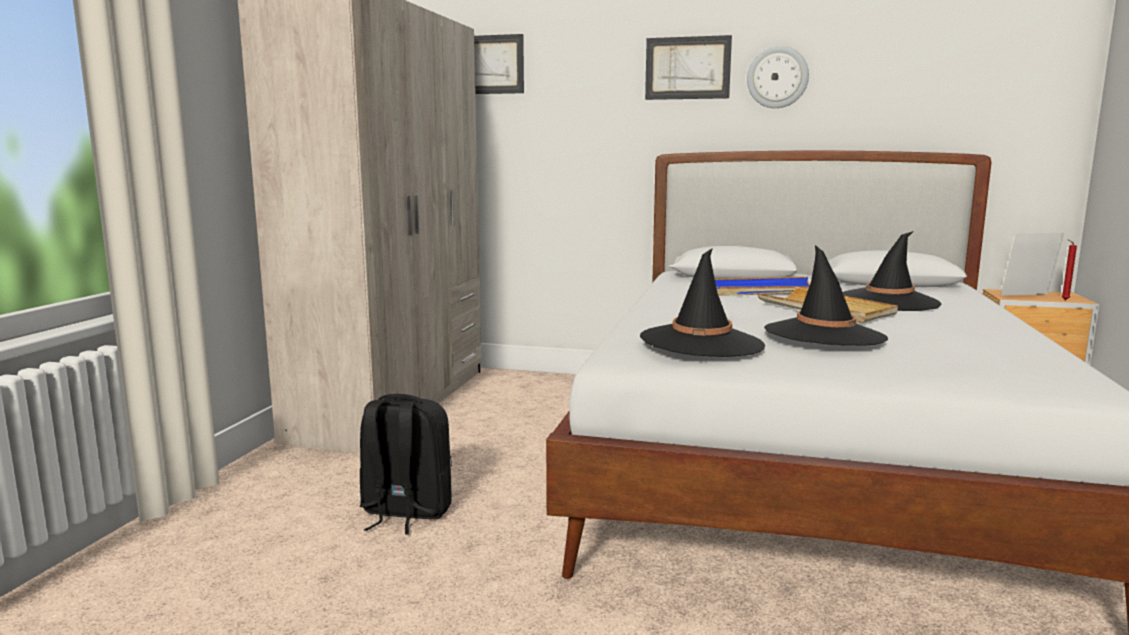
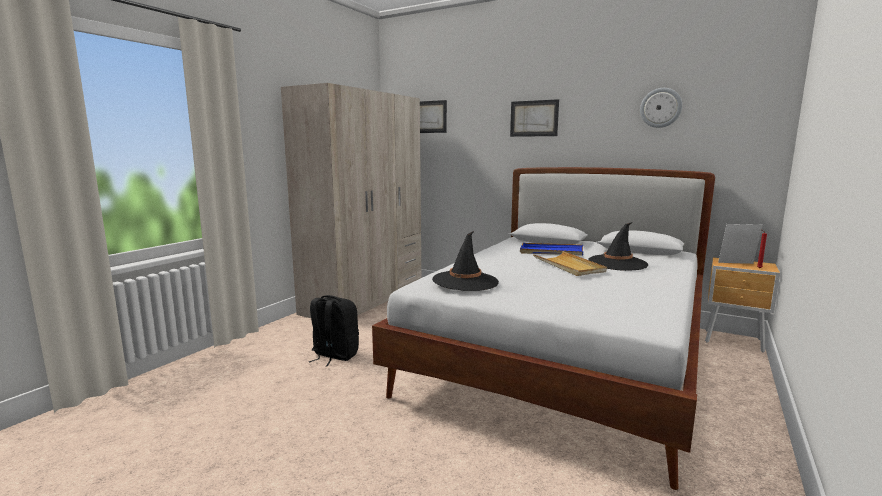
camera: 15 degrees right, 0 degrees up
wall clock [747,46,809,108] -> wall clock moved to [640,88,682,128]
black hat [764,245,888,346] -> none

